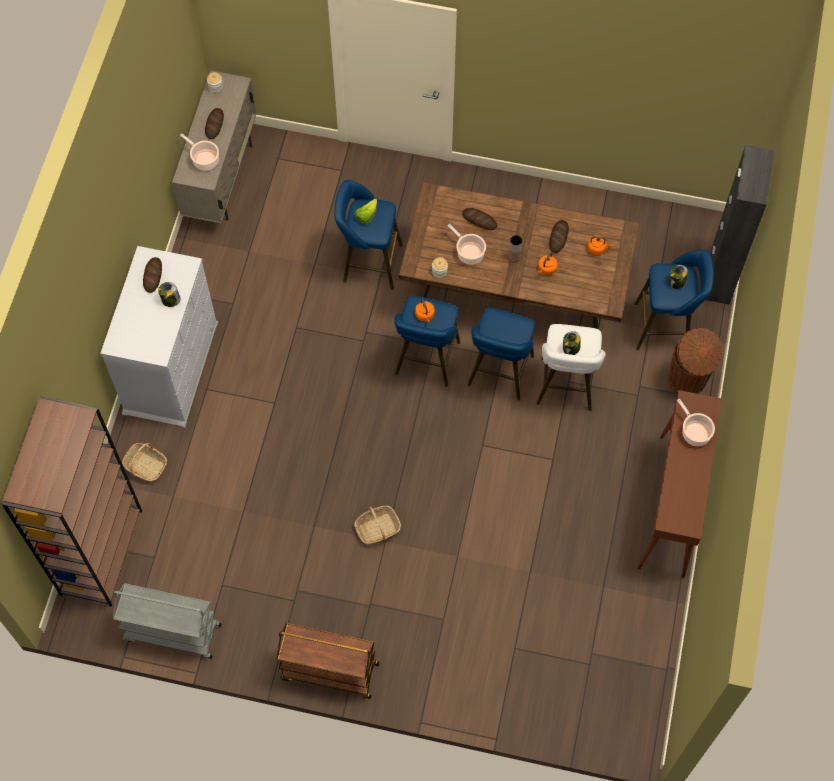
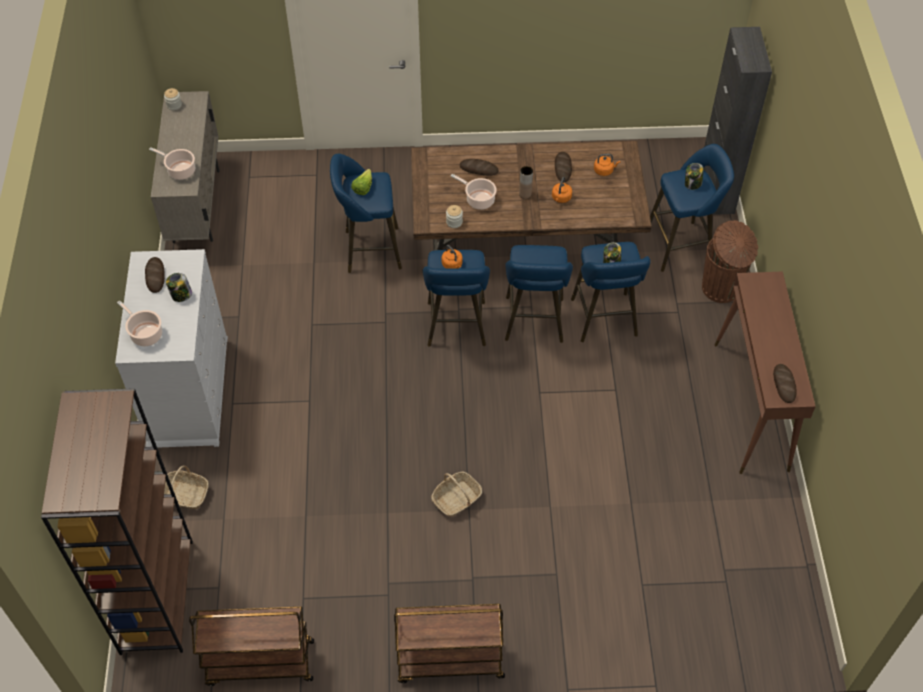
camera: 15 degrees left, 10 degrees down
grey cart [113,583,221,659] -> brown cart [189,607,314,686]
bread [205,108,224,139] -> bread moved to [773,364,797,403]
white stool [536,324,606,411] -> blue stool [571,242,651,342]
cooking pot [677,399,715,446] -> cooking pot moved to [117,300,162,346]

